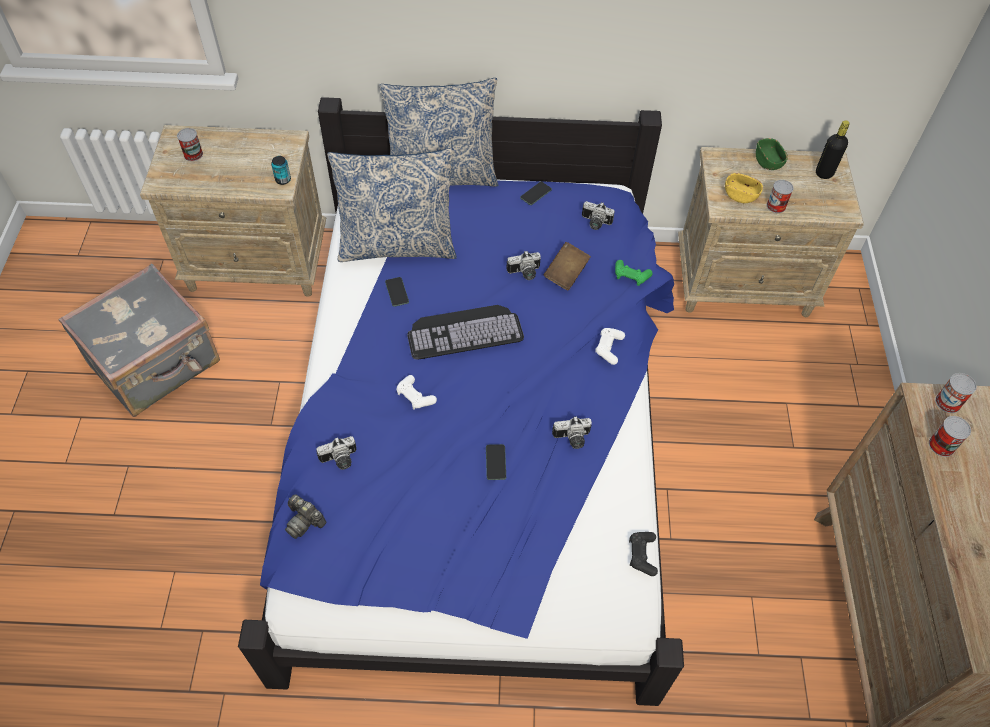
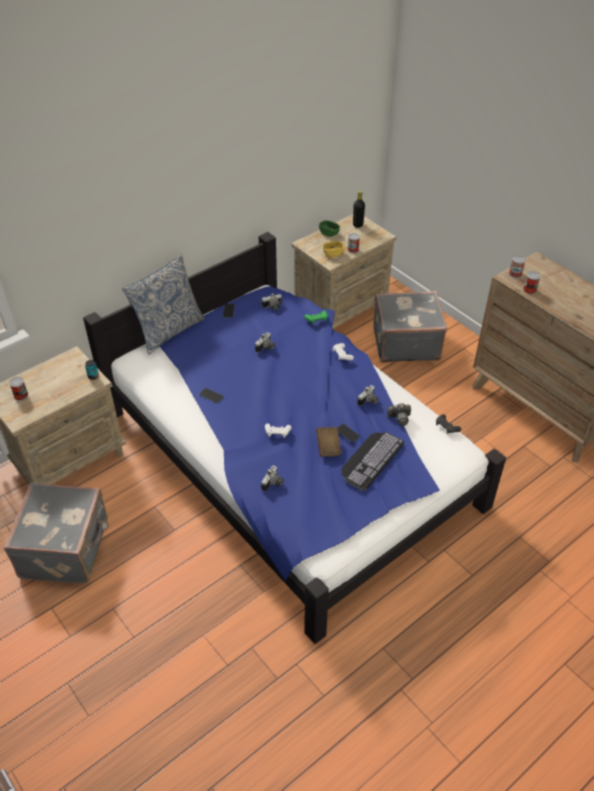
camera: 40 degrees left, 10 degrees down
camera [285,494,326,539] -> camera moved to [387,403,411,426]
pillow [327,148,457,262] -> none
keyboard [407,305,524,360] -> keyboard moved to [342,432,404,491]
brown book [544,242,591,290] -> brown book moved to [316,427,341,456]
none -> grey suitcase [373,291,447,363]

